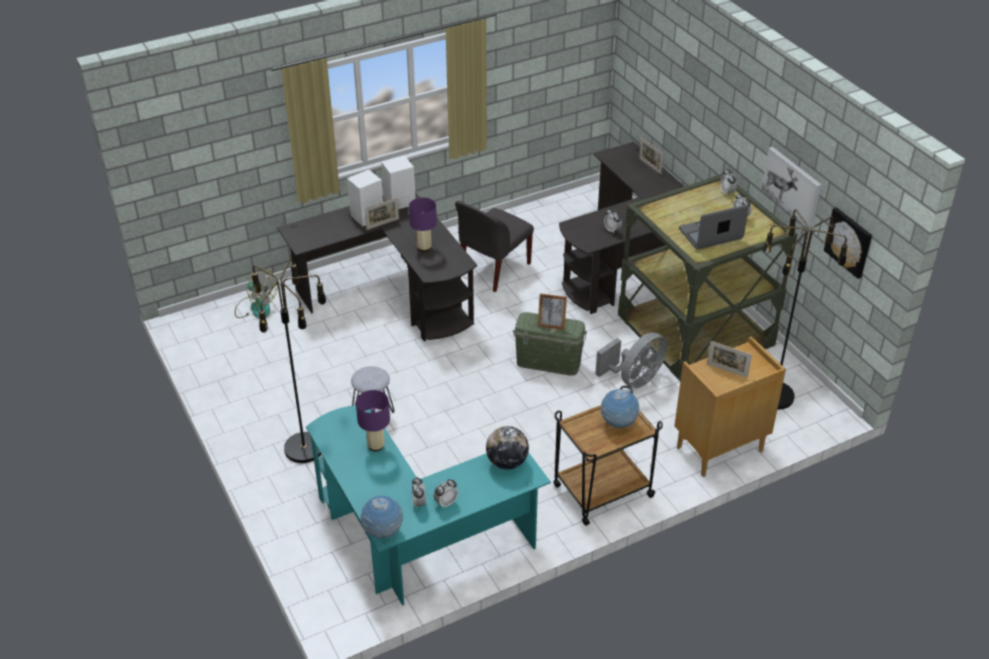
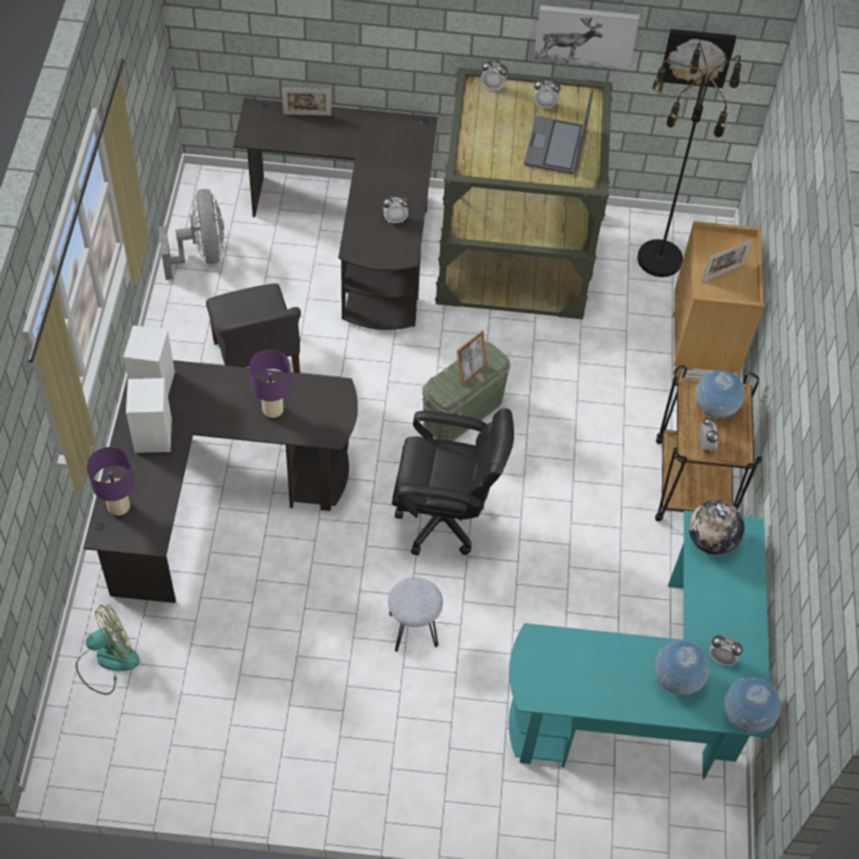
camera: 60 degrees left, 15 degrees up
floor lamp [252,258,326,463] -> none
purple table lamp [356,390,390,452] -> purple table lamp moved to [87,447,134,517]
picture frame [365,197,399,230] -> none
alarm clock [434,479,458,508] -> alarm clock moved to [699,416,719,451]
grey fan [595,332,667,388] -> grey fan moved to [158,189,224,280]
none -> black office chair [392,408,514,555]
none -> globe [655,640,710,695]

